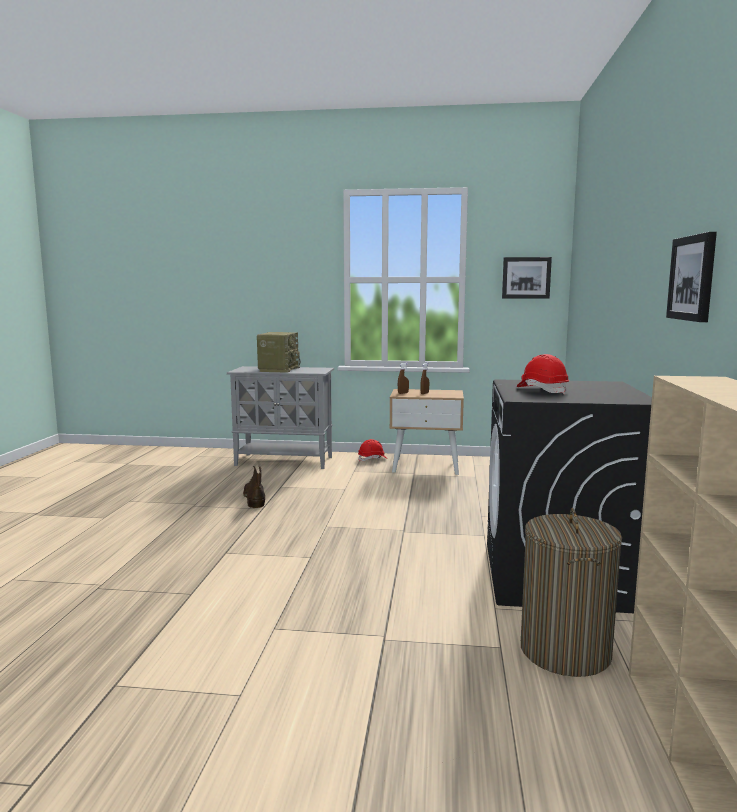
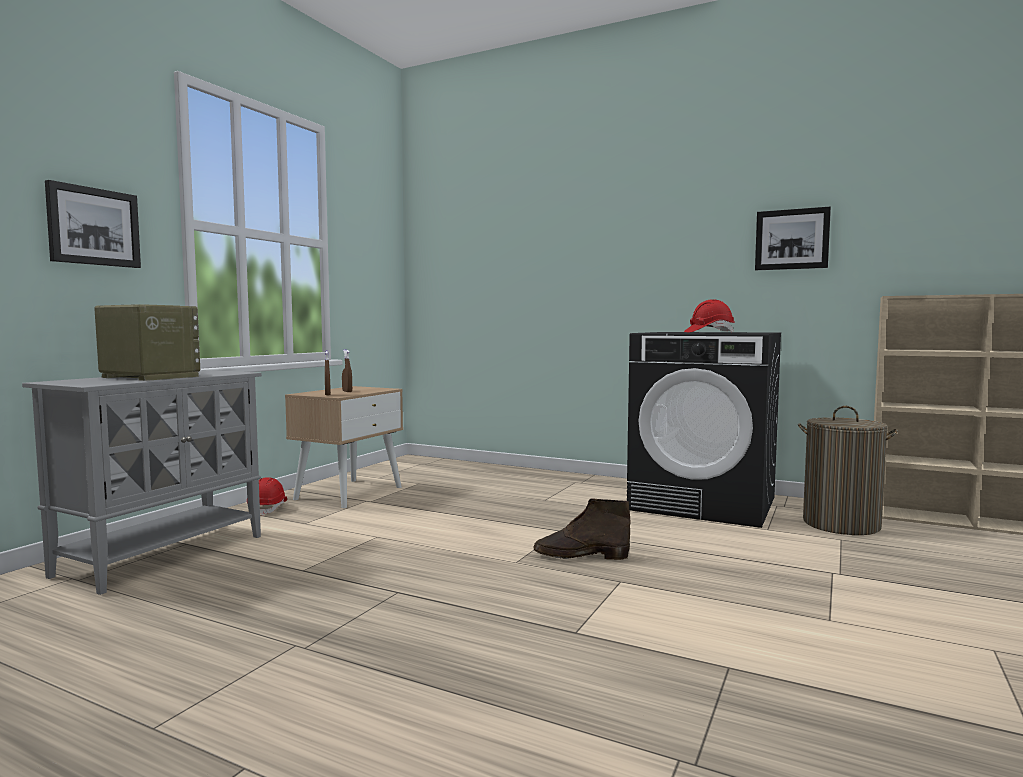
camera: 70 degrees left, 5 degrees down
brown boot [243,466,265,508] -> brown boot moved to [534,499,631,560]
picture [502,257,552,299] -> picture moved to [45,180,141,268]

